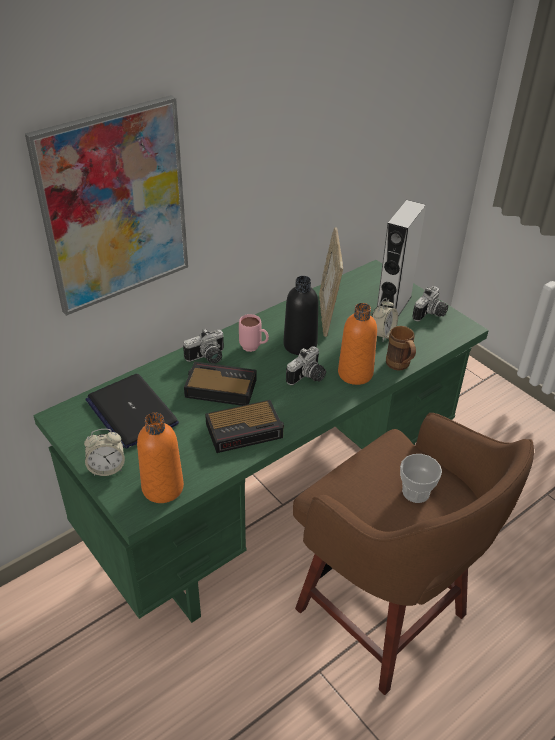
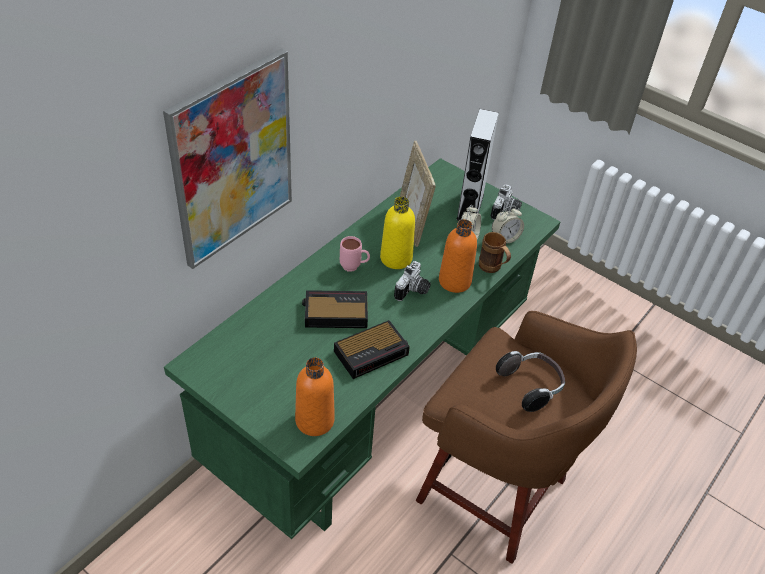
camera: 15 degrees left, 5 degrees up
alarm clock [84,429,125,476] -> alarm clock moved to [492,206,524,243]
laptop [85,374,179,449] -> none
camera [183,328,224,364] -> none
black bottle [283,276,318,355] -> yellow bottle [380,196,415,269]
cup [400,454,442,503] -> headphones [496,351,565,412]

